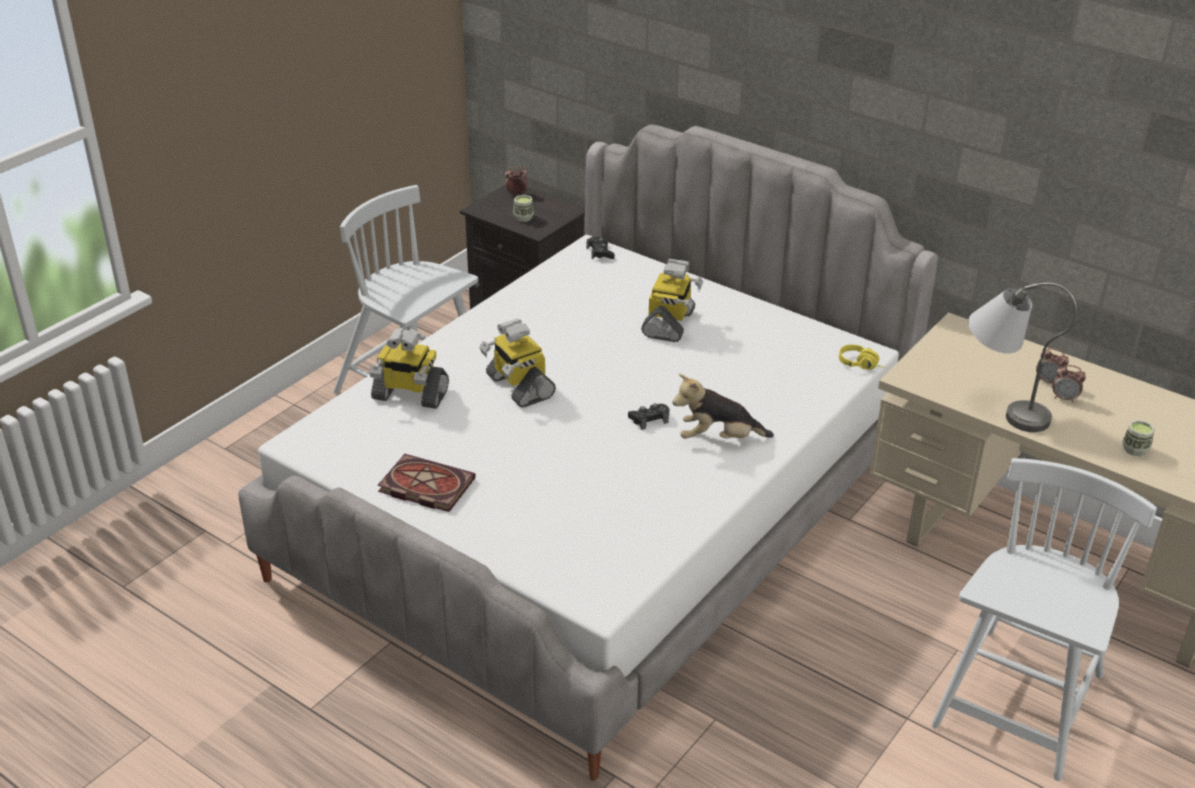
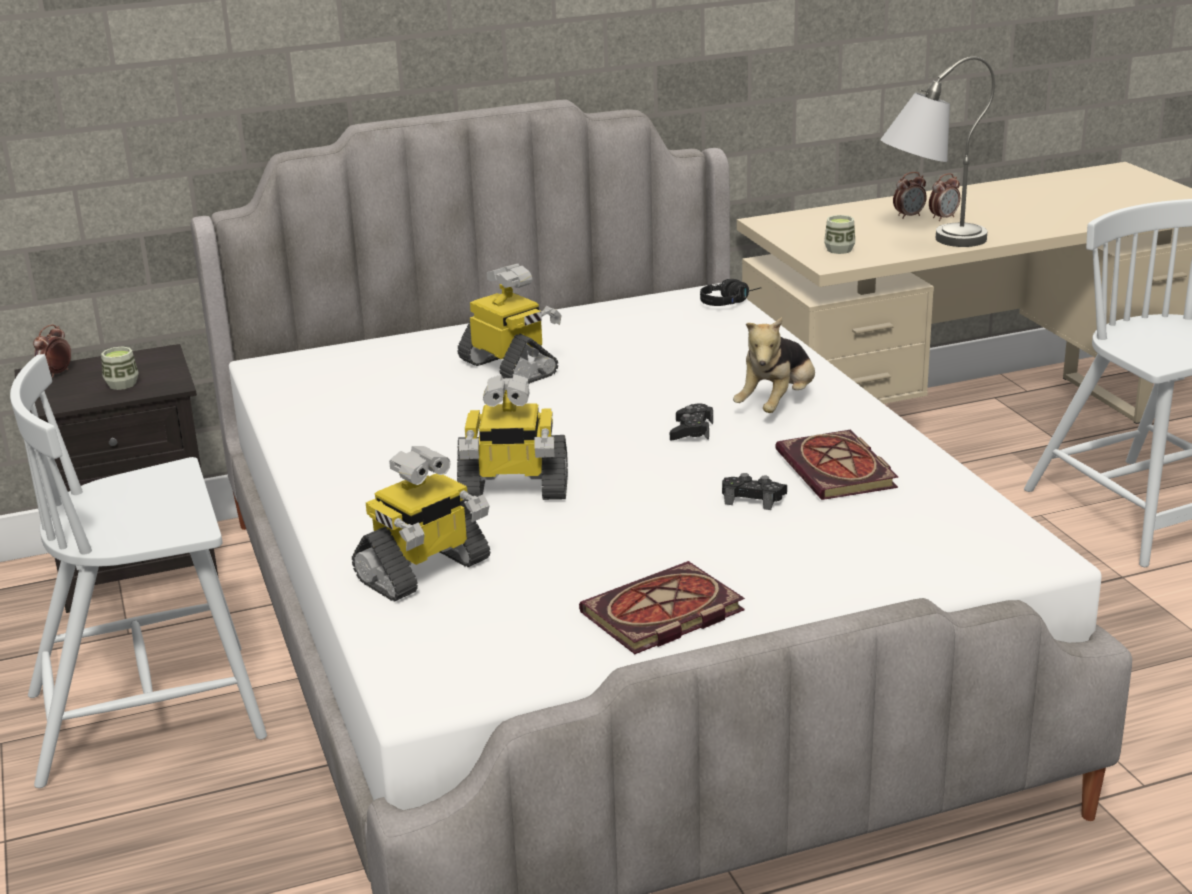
camera: 55 degrees left, 10 degrees down
black game controller [586,237,614,260] -> black game controller moved to [722,473,787,510]
yellow headphones [839,345,886,370] -> black headphones [700,279,761,306]
cup [1122,420,1154,456] -> cup moved to [824,215,855,254]
none -> book [775,430,899,500]

